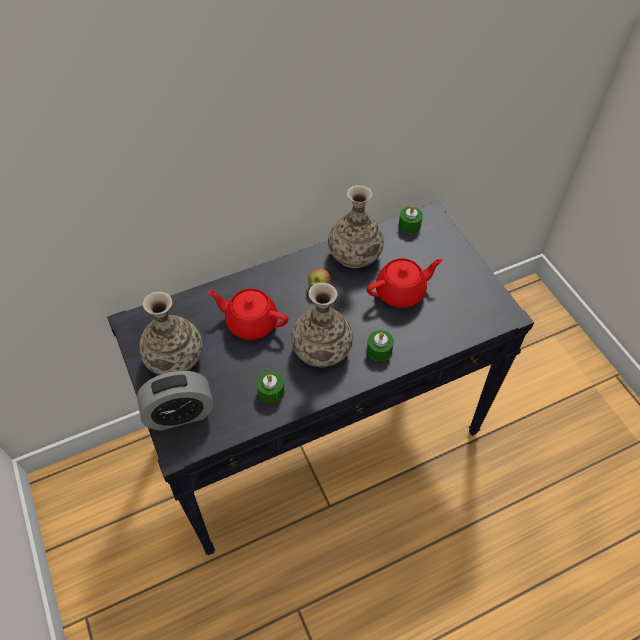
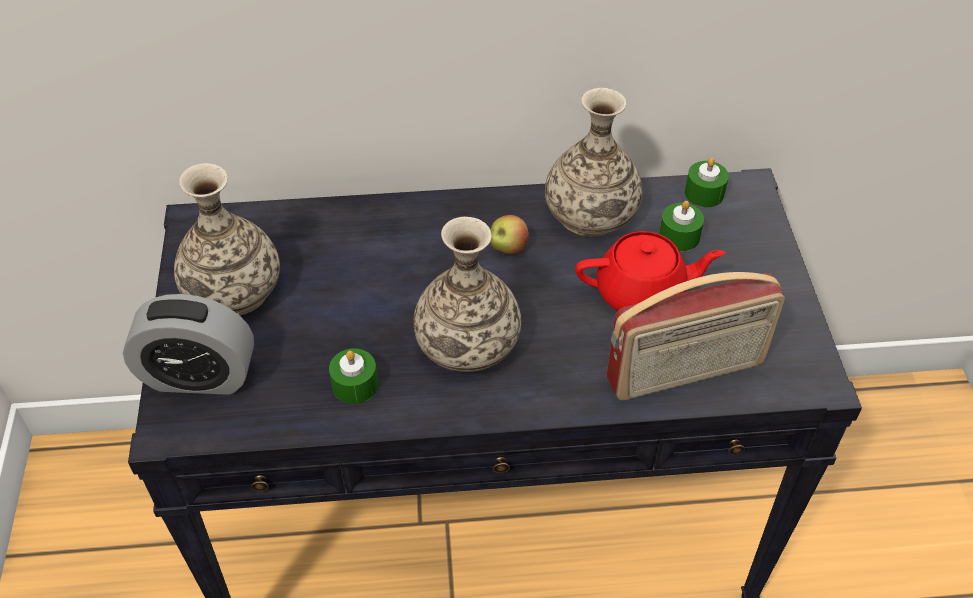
camera: 20 degrees right, 5 degrees down
red teapot [208,288,288,340] -> none
green candle [367,330,394,361] -> green candle moved to [659,201,704,251]
none -> radio [606,272,785,401]

